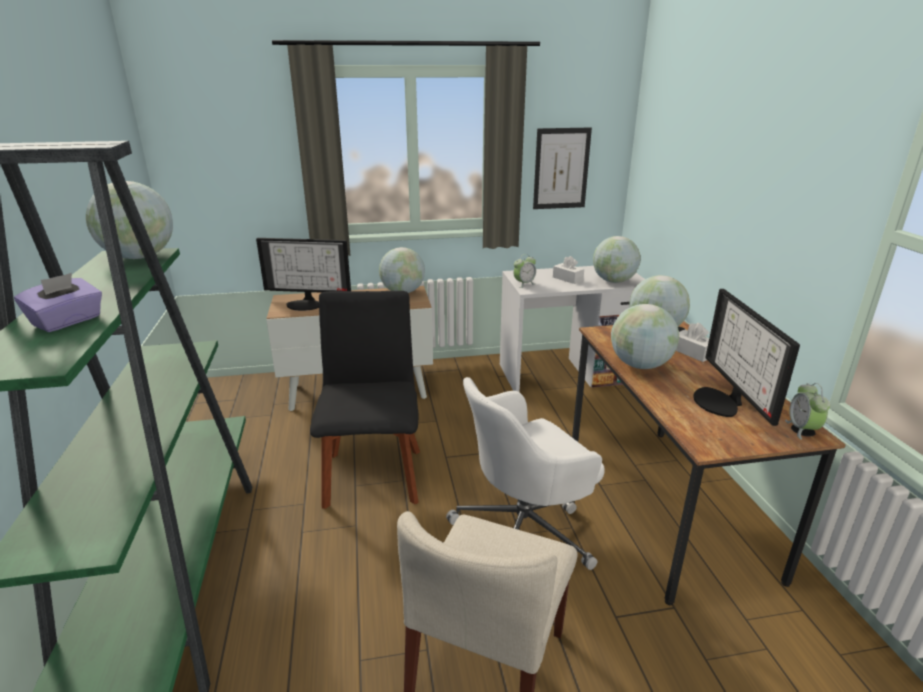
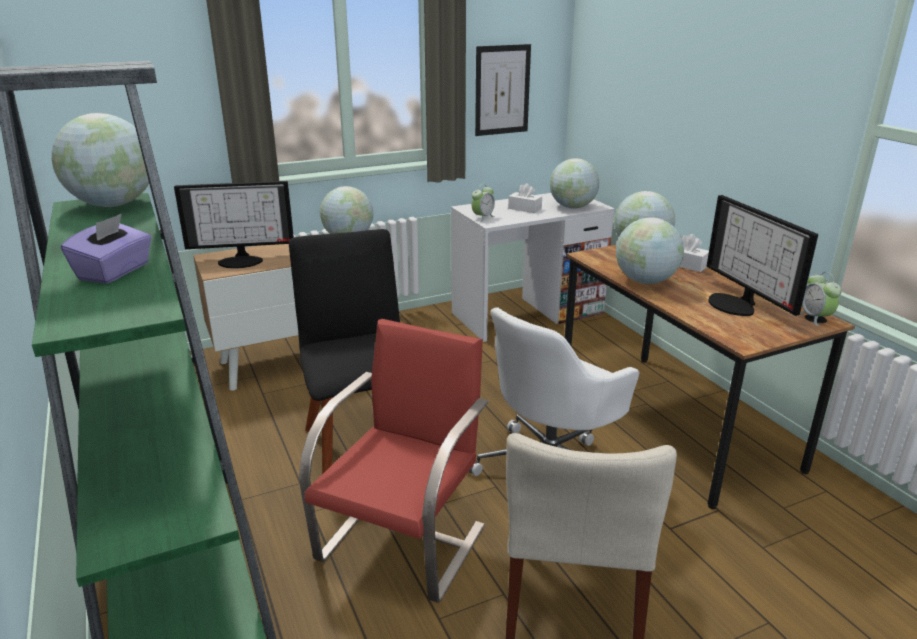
camera: 15 degrees left, 0 degrees up
none -> red chair [299,319,489,603]

